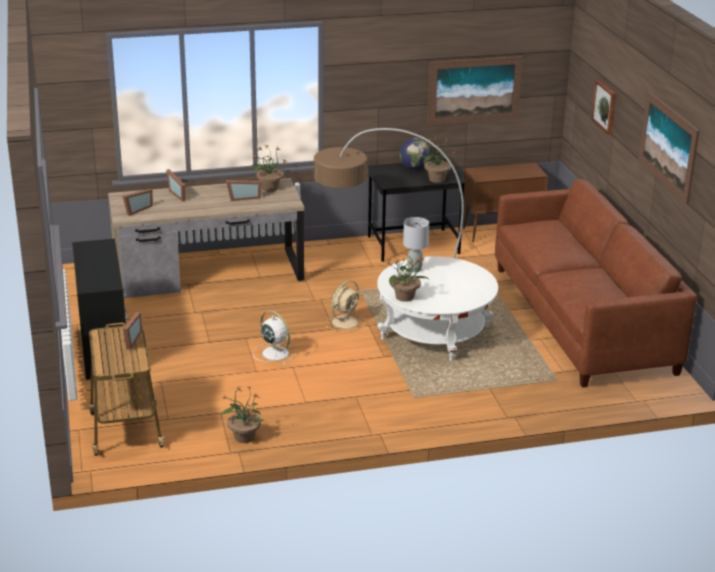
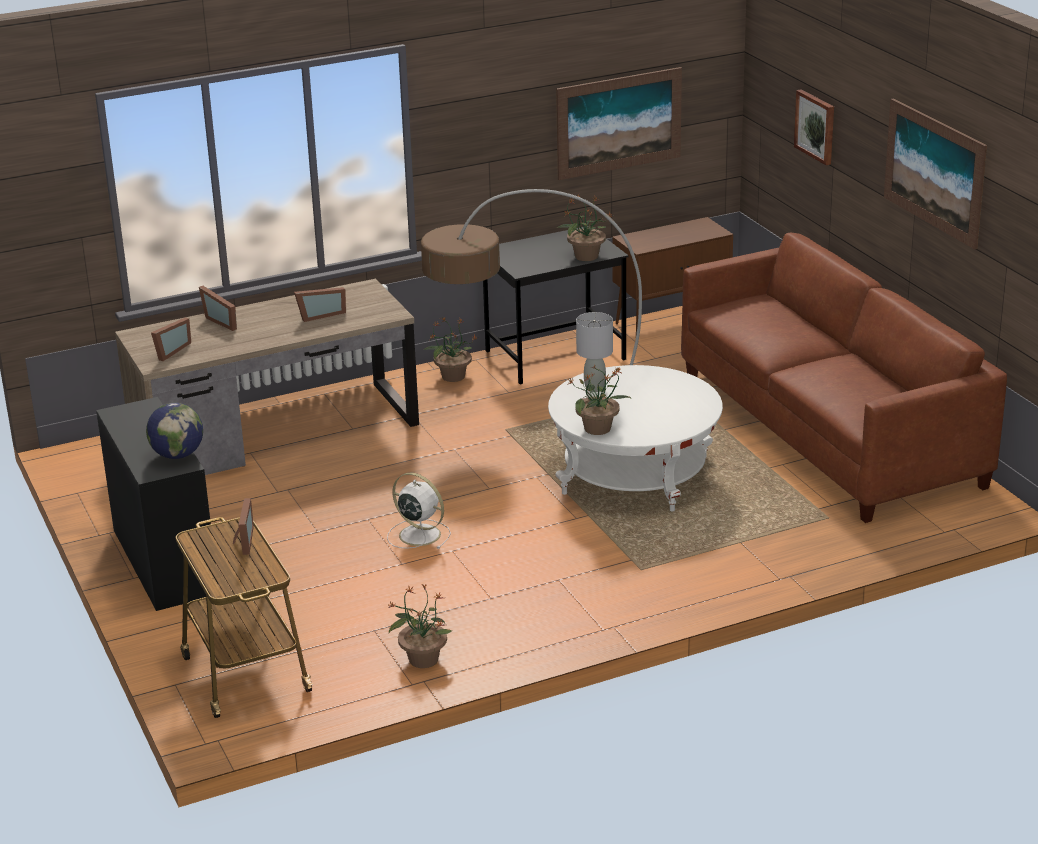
camera: 10 degrees left, 0 degrees up
potted plant [251,144,288,192] -> potted plant moved to [423,317,477,382]
beige fan [326,281,365,332] -> none
globe [399,138,430,170] -> globe moved to [146,403,203,459]

